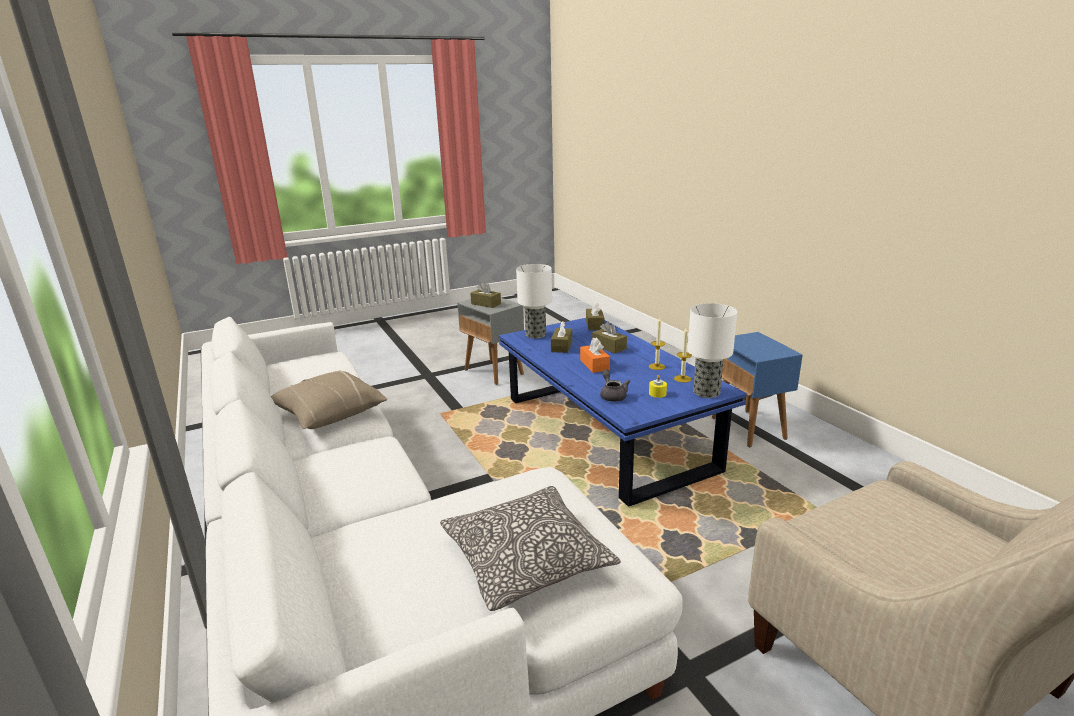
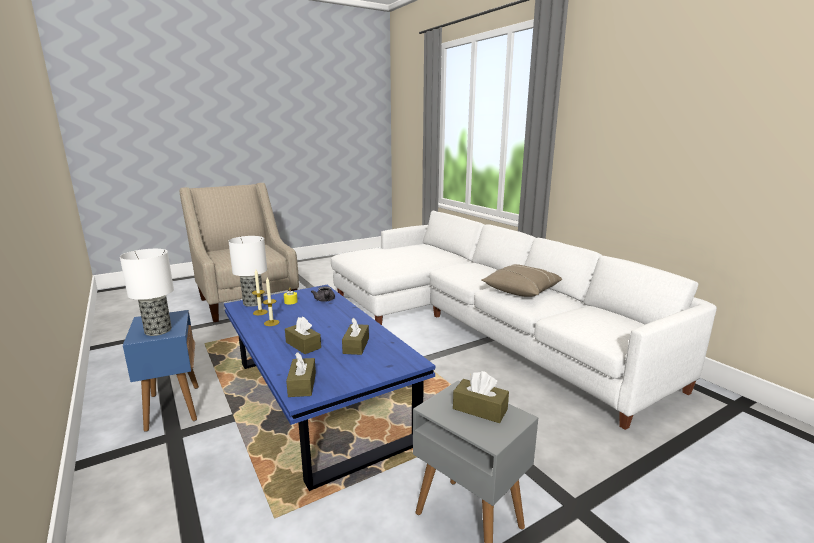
camera: 175 degrees right, 5 degrees down
pillow [440,486,621,611] -> none
table lamp [516,264,552,339] -> table lamp moved to [120,249,174,336]
orange tissue box [580,338,610,373] -> none

